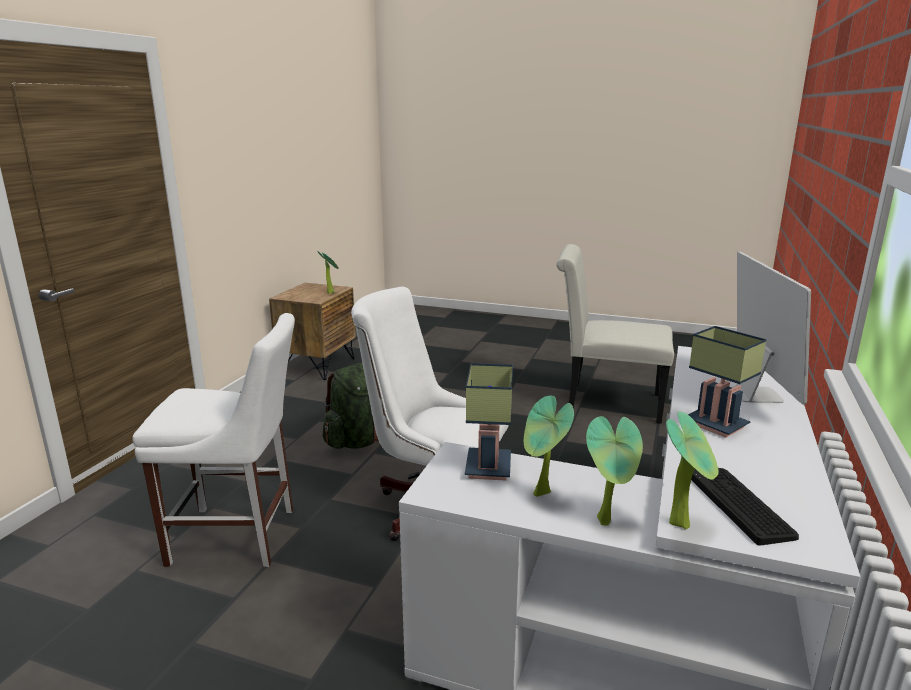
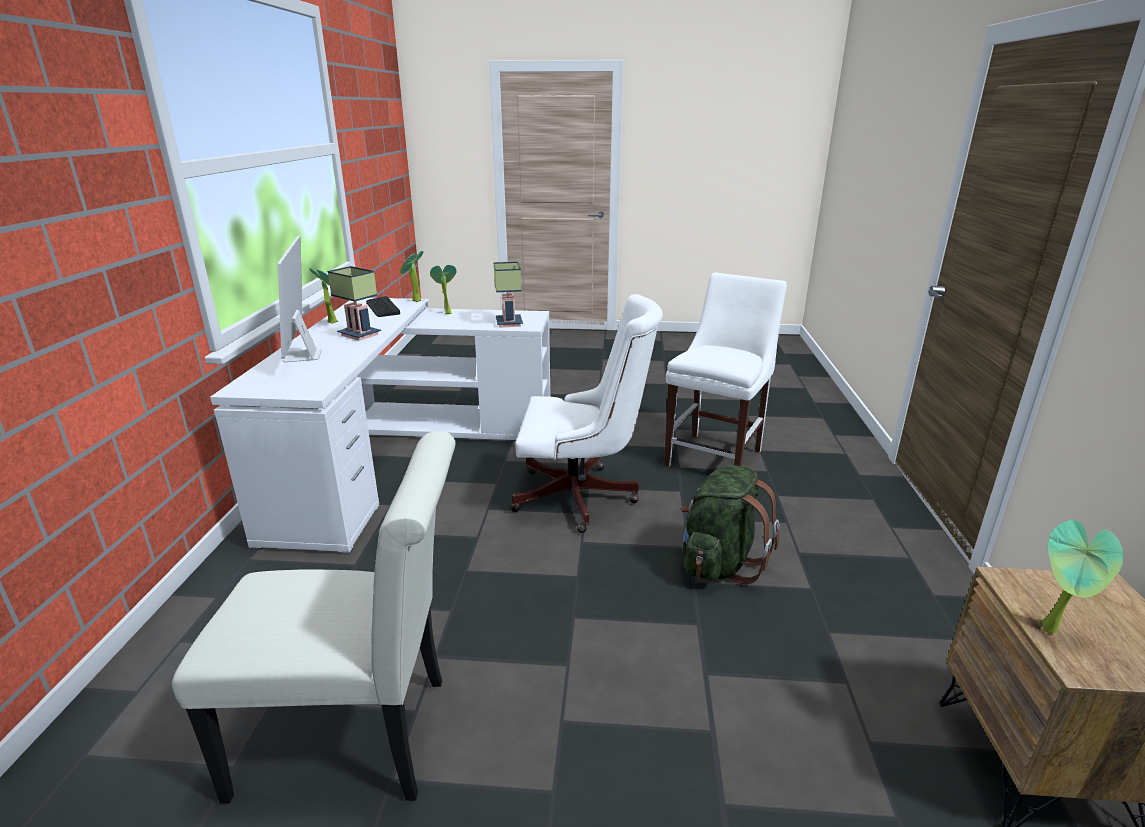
camera: 165 degrees right, 5 degrees up
white chair [132,313,295,567] -> white chair turned 135 degrees clockwise [664,272,787,467]
potted plant [524,396,574,497] -> potted plant moved to [309,268,338,323]

